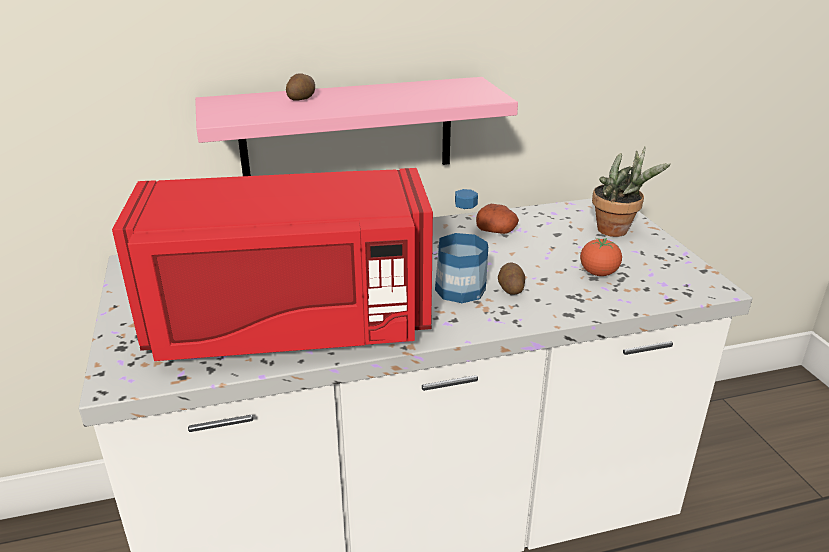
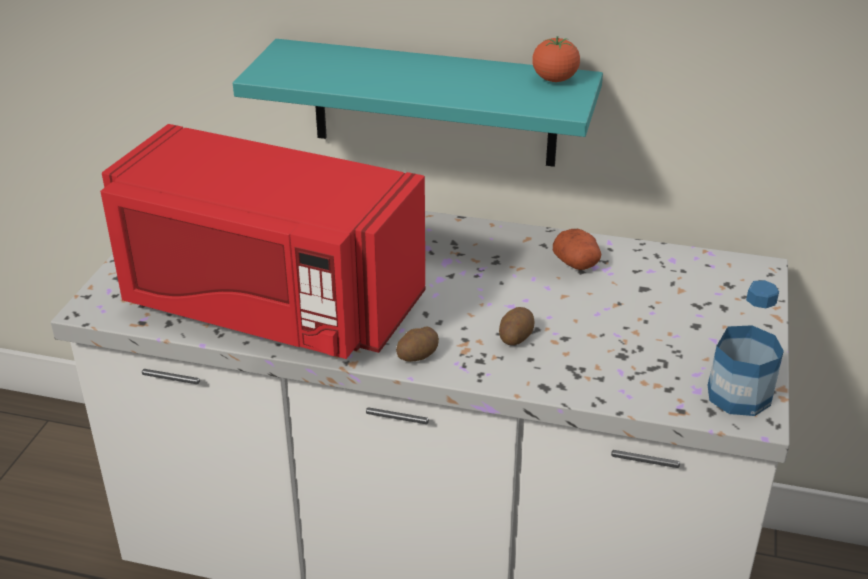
camera: 30 degrees right, 5 degrees up
pink shelf [195,77,518,176] -> turquoise shelf [233,39,603,167]
potato [286,73,315,101] -> potato moved to [396,327,439,362]
bottle [435,189,488,303] -> bottle moved to [708,280,784,416]
tomato [580,238,622,276] -> tomato moved to [532,36,580,82]
potted plant [592,146,671,237] -> none

